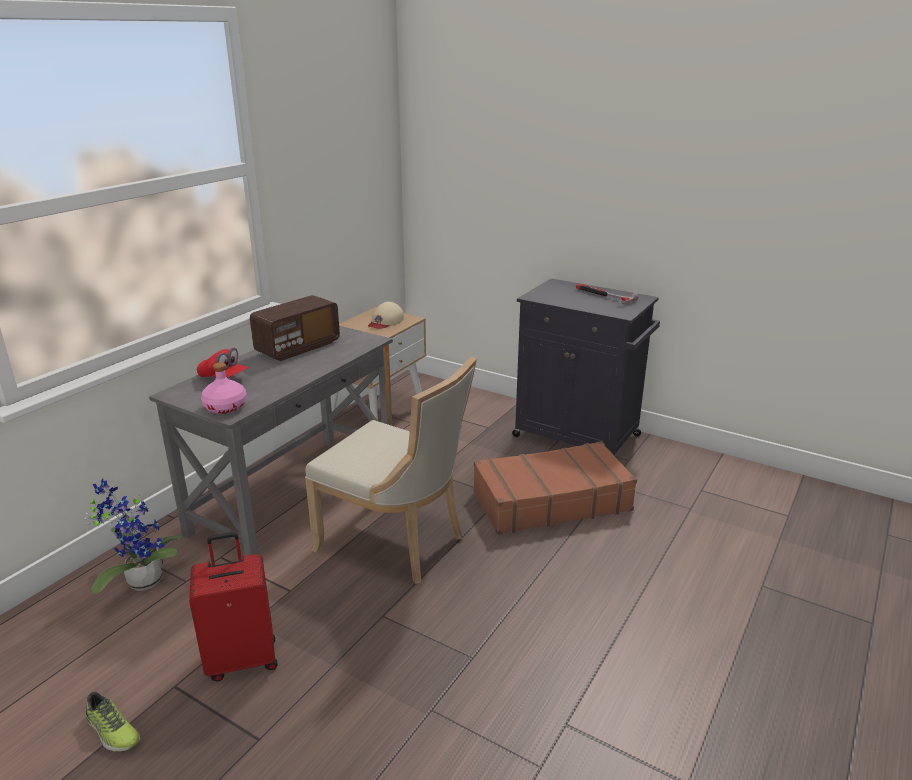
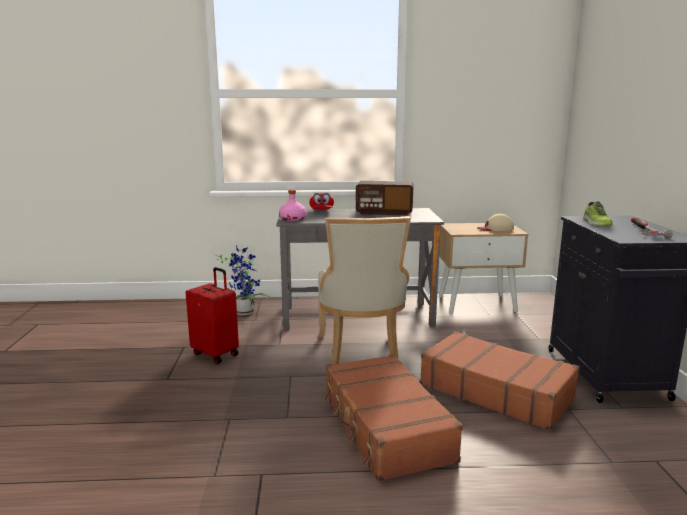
camera: 55 degrees right, 10 degrees down
shoe [85,692,141,752] -> shoe moved to [583,201,613,226]
none -> brown suitcase [324,354,463,482]

